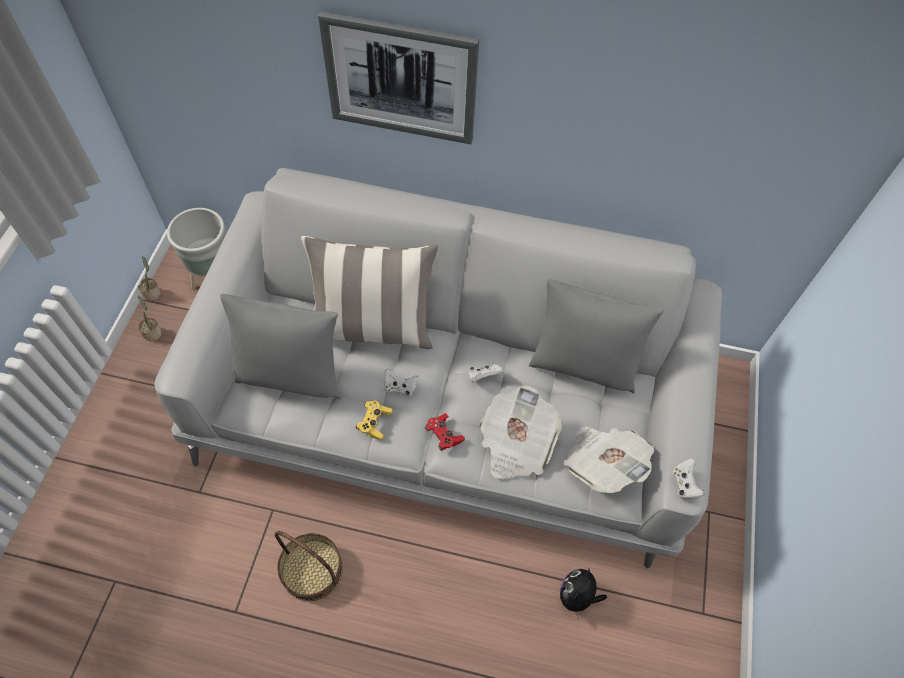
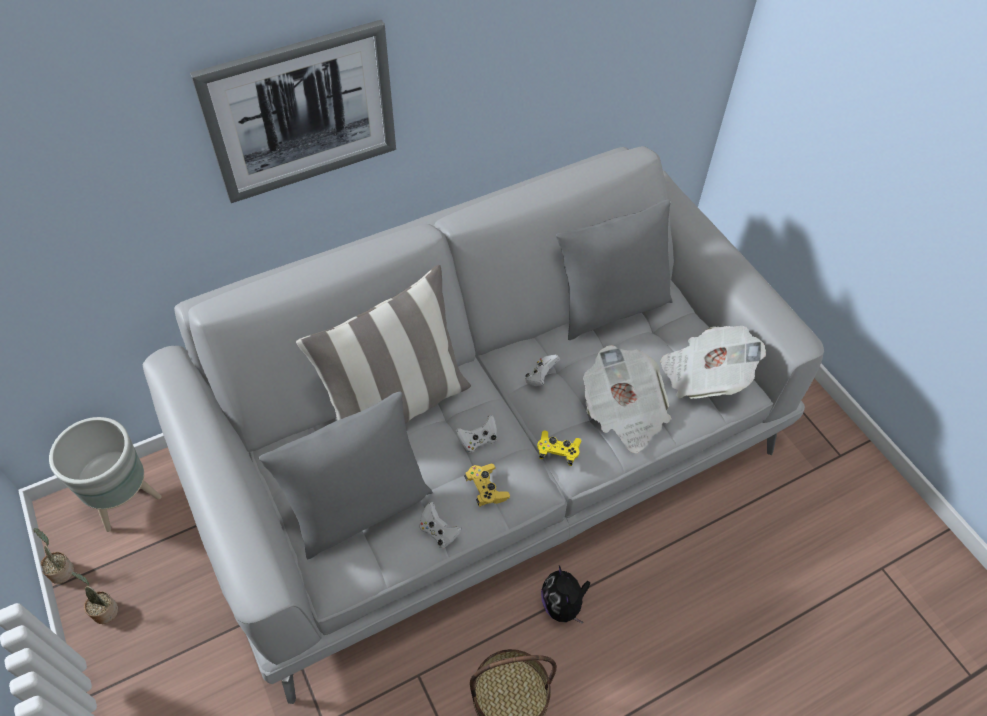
camera: 40 degrees left, 5 degrees down
red game controller [425,414,465,451] -> yellow game controller [537,431,582,466]
plush toy [560,569,607,620] -> plush toy moved to [541,566,590,624]
white game controller [672,458,706,499] -> white game controller moved to [419,502,462,548]

